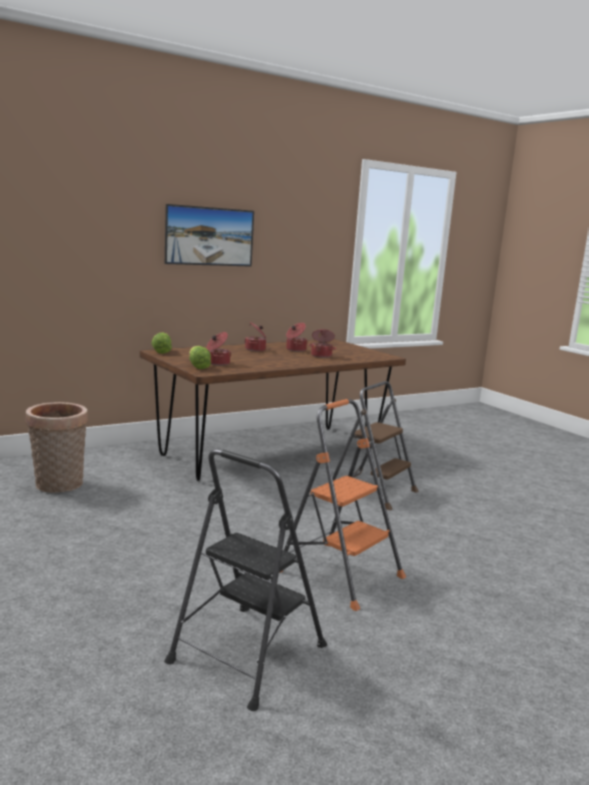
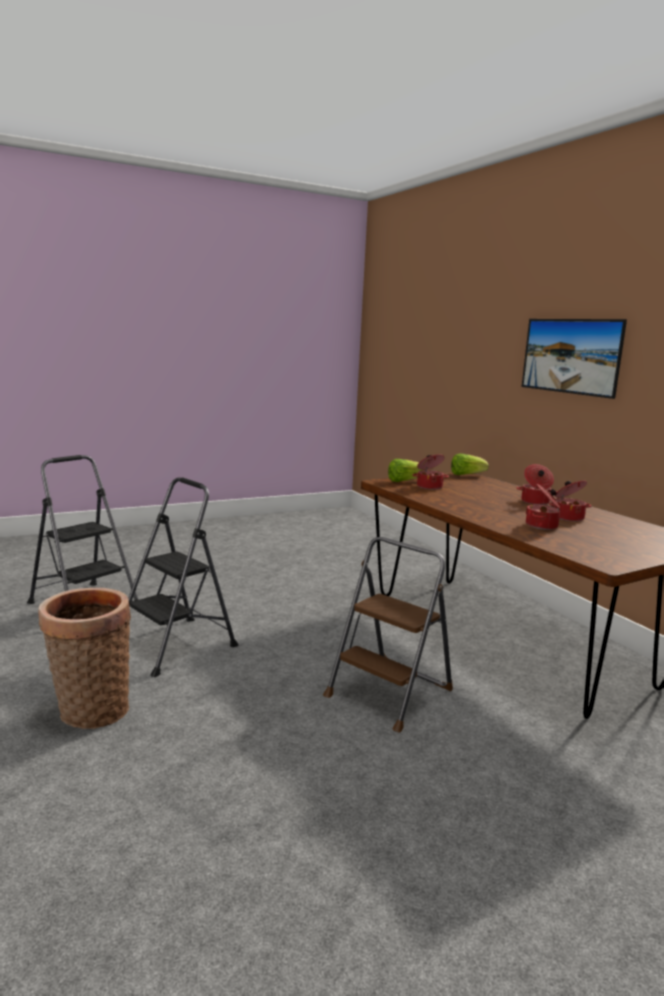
camera: 95 degrees right, 0 degrees up
basket [26,402,88,493] -> basket moved to [38,588,131,729]
orange step ladder [280,399,406,611] -> black step ladder [128,477,239,677]

